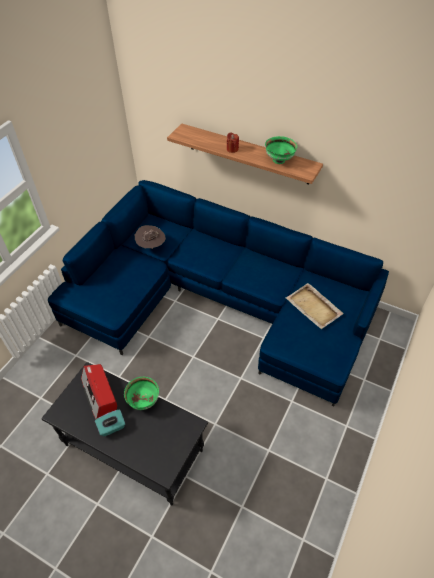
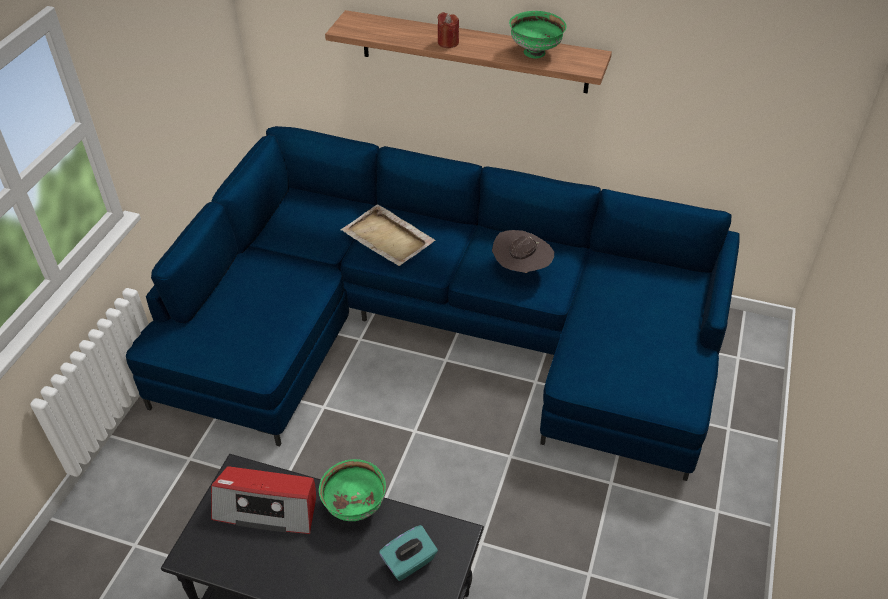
camera: 10 degrees left, 5 degrees down
radio [81,364,117,419] -> radio turned 45 degrees counterclockwise [211,466,316,534]
turquoise tissue box [95,409,125,436] -> turquoise tissue box moved to [379,525,438,581]
brown hat [135,225,166,249] -> brown hat moved to [492,230,554,273]
beige tray [285,283,344,329] -> beige tray moved to [341,204,435,266]

